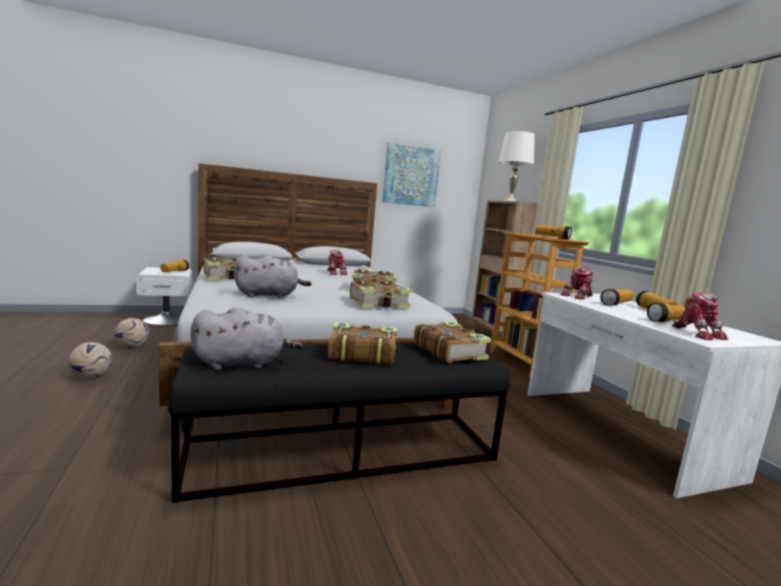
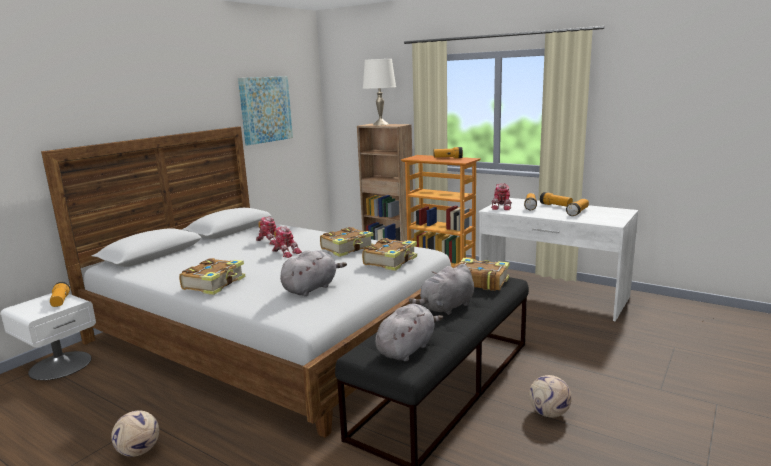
camera: 35 degrees left, 5 degrees up
football [114,318,149,348] -> football moved to [529,375,572,418]
book [328,322,397,366] -> grey plush toy [409,264,474,315]
toy robot [672,293,728,340] -> toy robot moved to [272,226,302,258]

